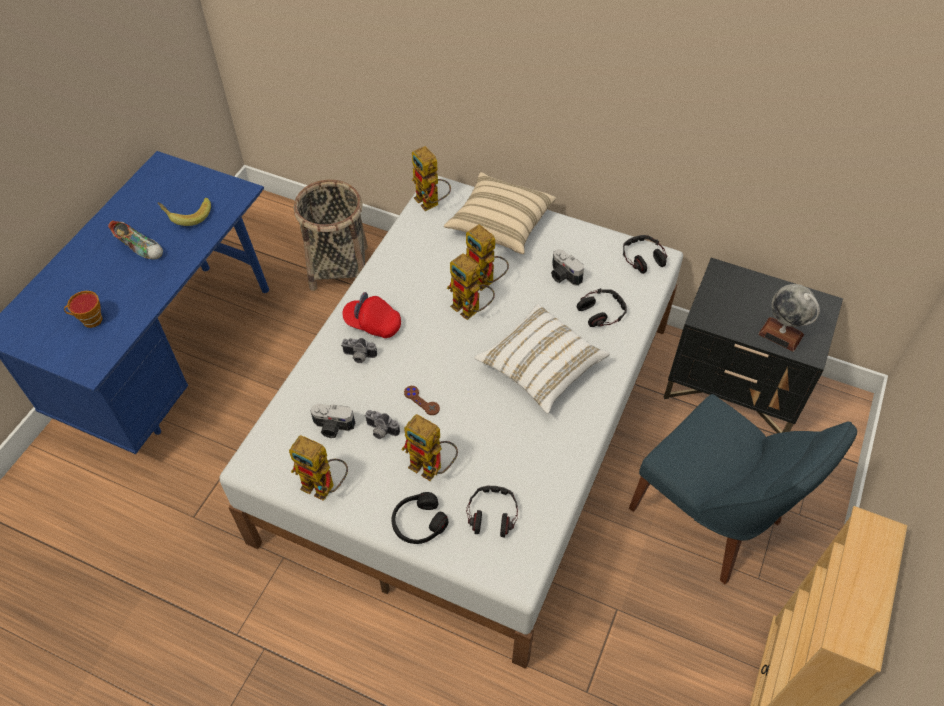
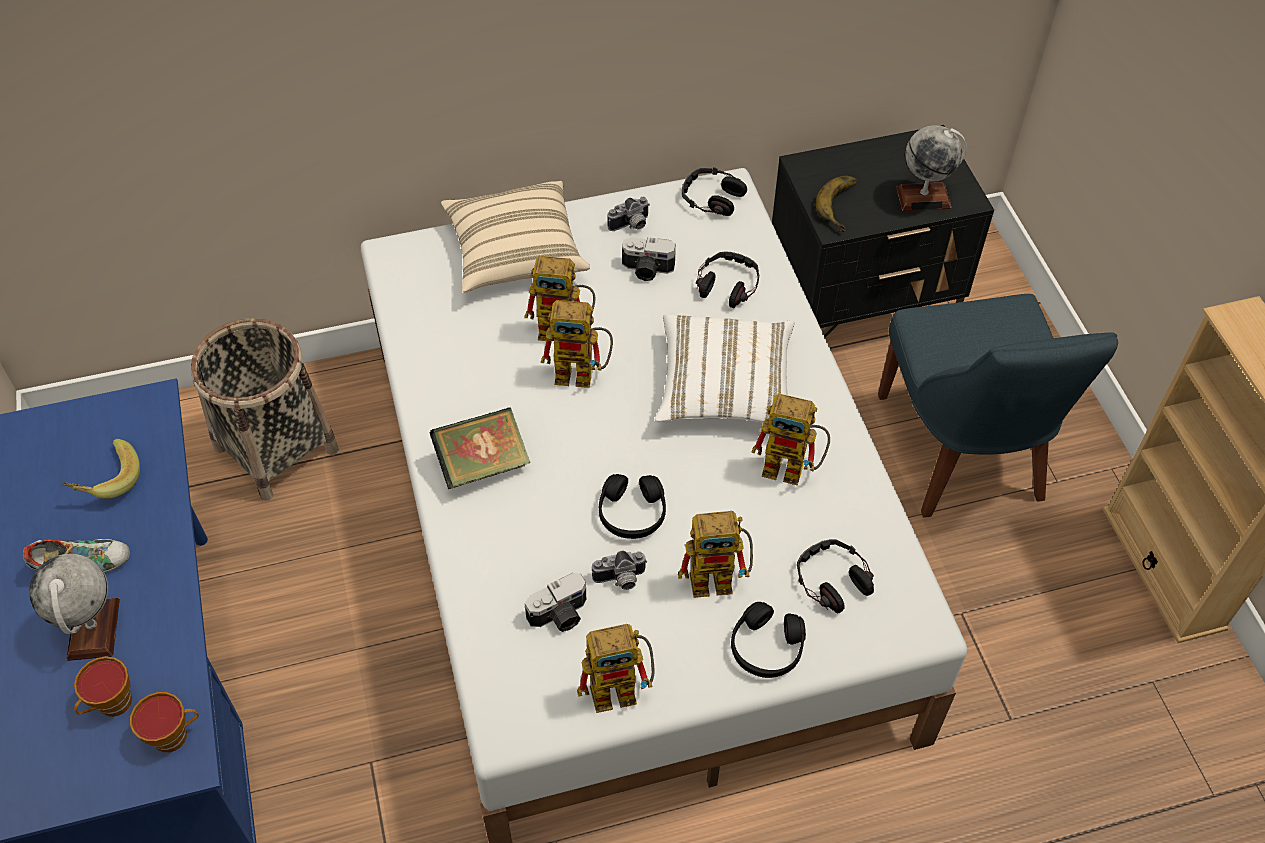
camera: 40 degrees left, 0 degrees up
camera [341,338,377,363] -> camera moved to [607,197,650,231]
red cap [342,292,401,338] -> book [430,407,531,489]
brown game controller [404,386,440,415] -> black headphones [599,474,666,539]
toy robot [412,146,451,211] -> toy robot moved to [751,394,830,486]
blue chair [629,394,857,585] -> blue chair turned 75 degrees clockwise [878,294,1118,518]
none -> globe [29,554,120,661]
none -> cup [130,692,199,753]
none -> banana [816,176,857,232]

